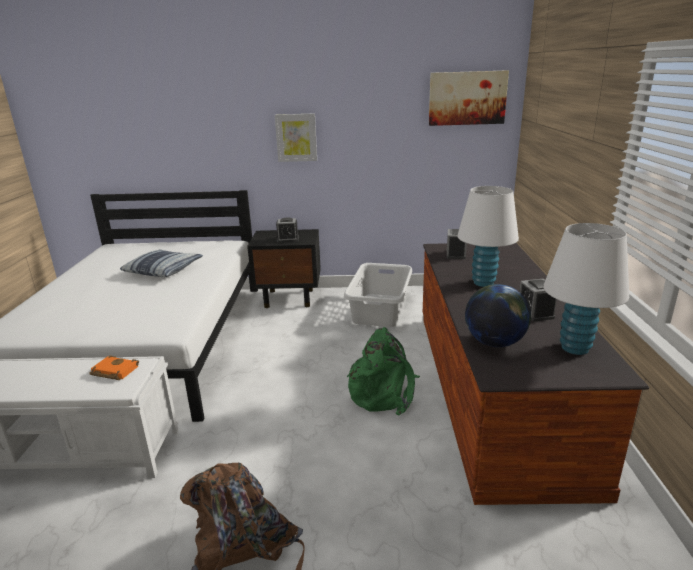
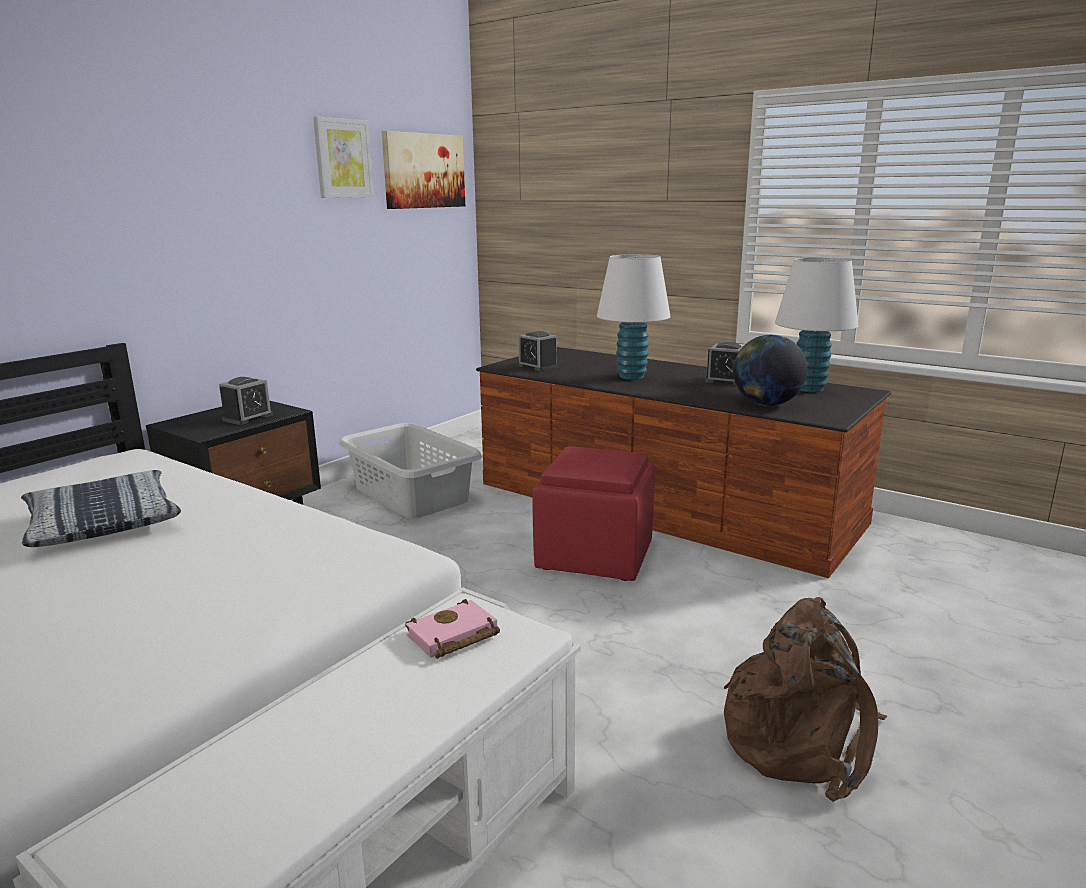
camera: 55 degrees left, 5 degrees down
orange book [89,355,139,380] -> pink book [405,599,500,659]
picture [275,113,317,162] -> picture moved to [313,117,374,198]
green backpack [347,327,420,415] -> red ottoman [533,446,655,581]

